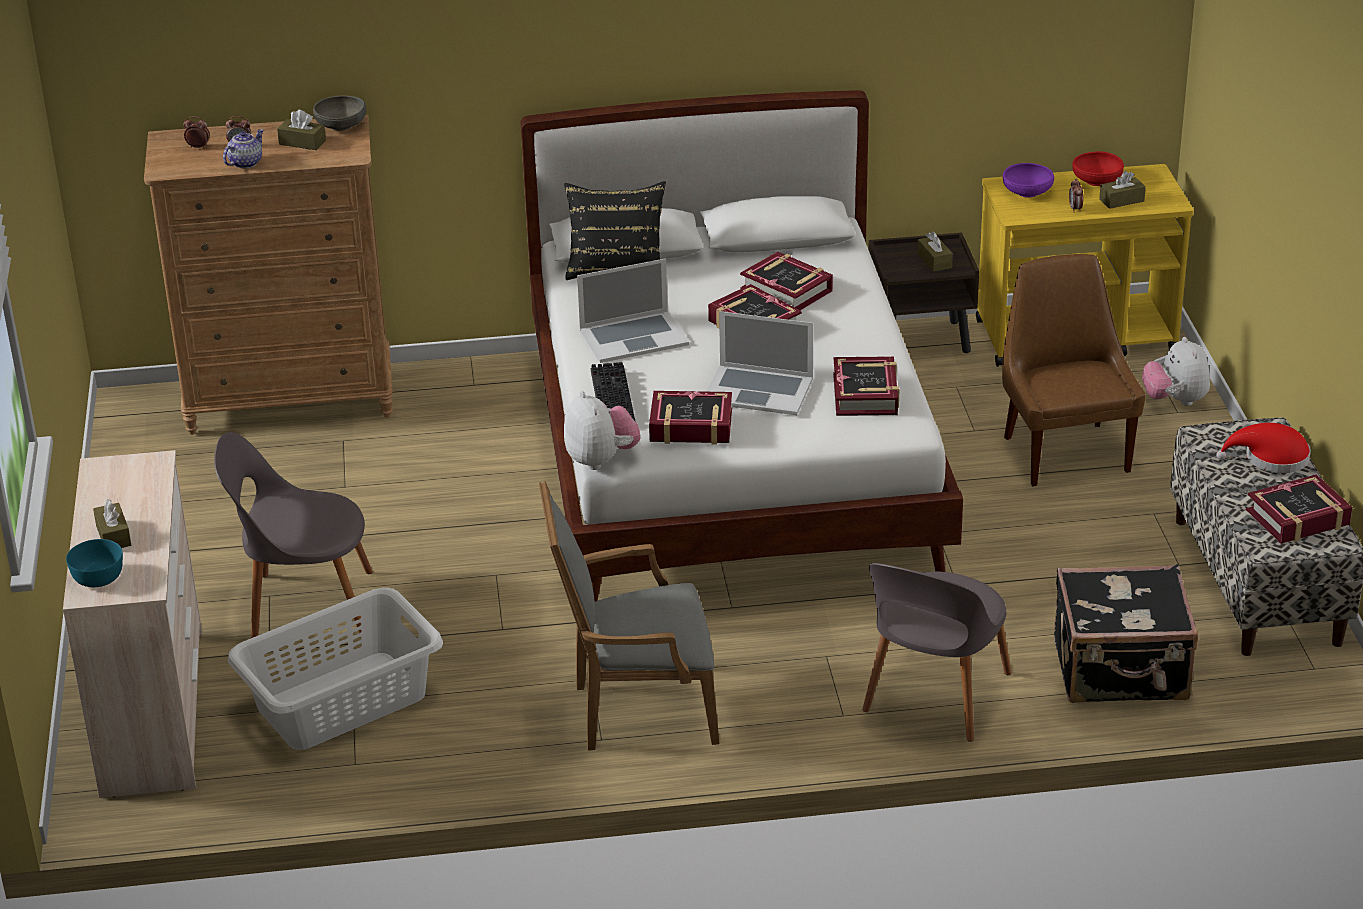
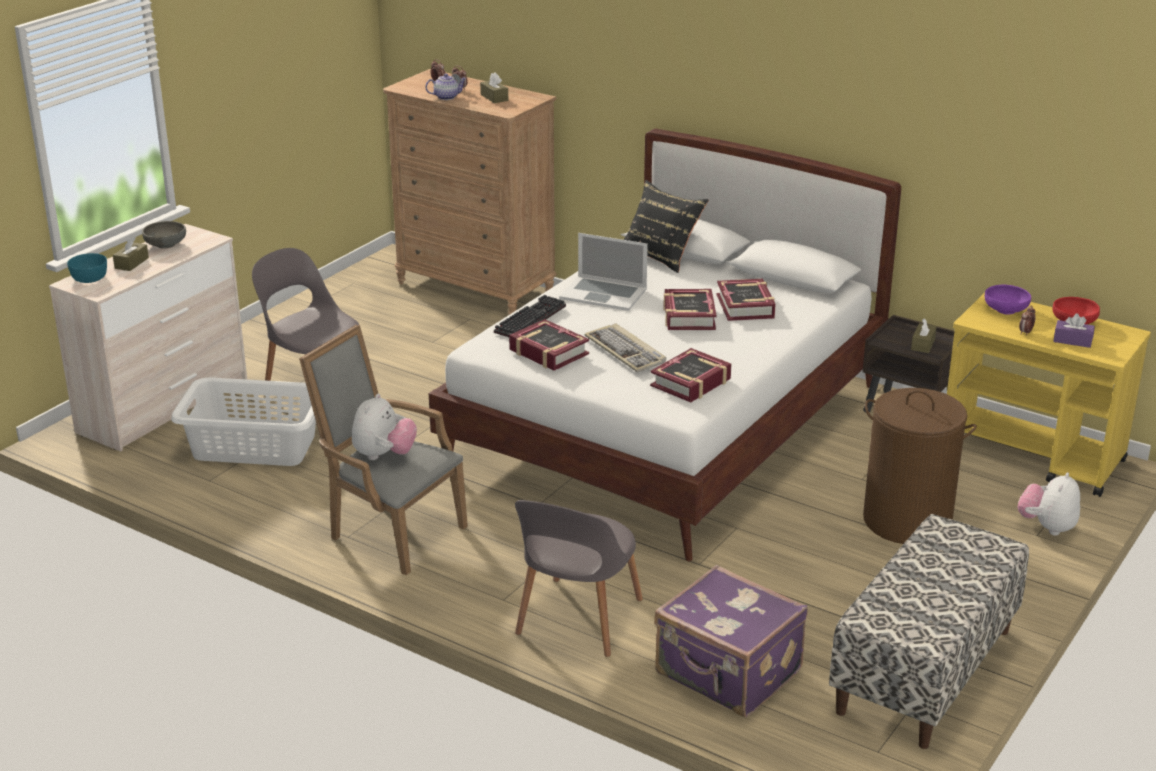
camera: 40 degrees right, 5 degrees down
grey bowl [313,96,366,131] -> grey bowl moved to [142,221,186,249]
plush toy [564,391,641,470] -> plush toy moved to [352,394,417,460]
laptop [706,311,814,415] -> keyboard [585,323,666,372]
grey chair [862,563,1012,742] -> grey chair turned 45 degrees counterclockwise [515,500,643,657]
brown chair [1002,254,1146,486] -> brown laundry basket [863,388,977,544]
black suitcase [1054,564,1198,703] -> purple suitcase [654,565,808,717]
brown tissue box [1099,171,1146,209] -> purple tissue box [1053,314,1095,348]
red hat [1216,423,1311,473] -> none
book [1246,475,1353,544] -> none

